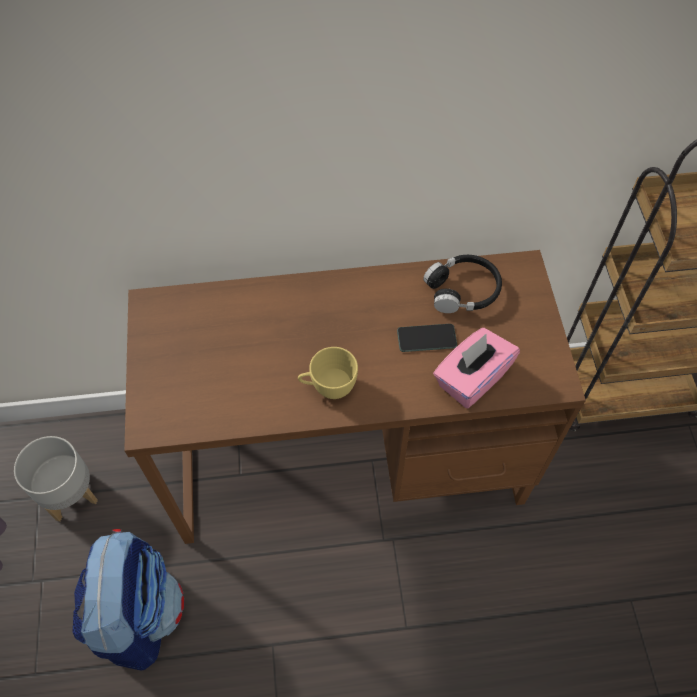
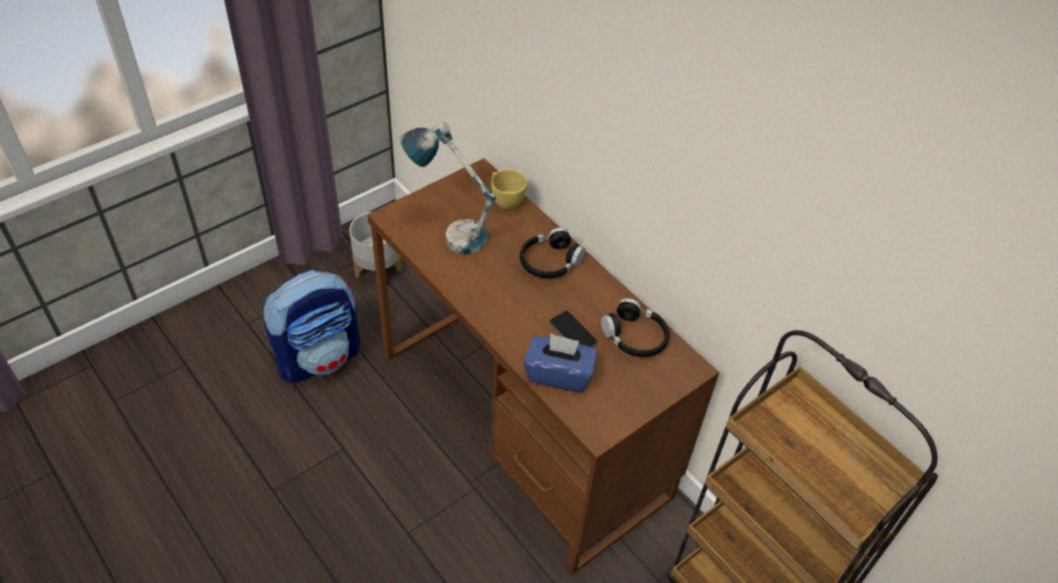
camera: 55 degrees right, 10 degrees down
yellow cup [298,347,358,399] -> yellow cup moved to [491,169,527,210]
pink tissue box [433,328,520,408] -> blue tissue box [523,333,597,393]
none -> table lamp [400,121,496,255]
none -> black headphones [520,228,585,278]

